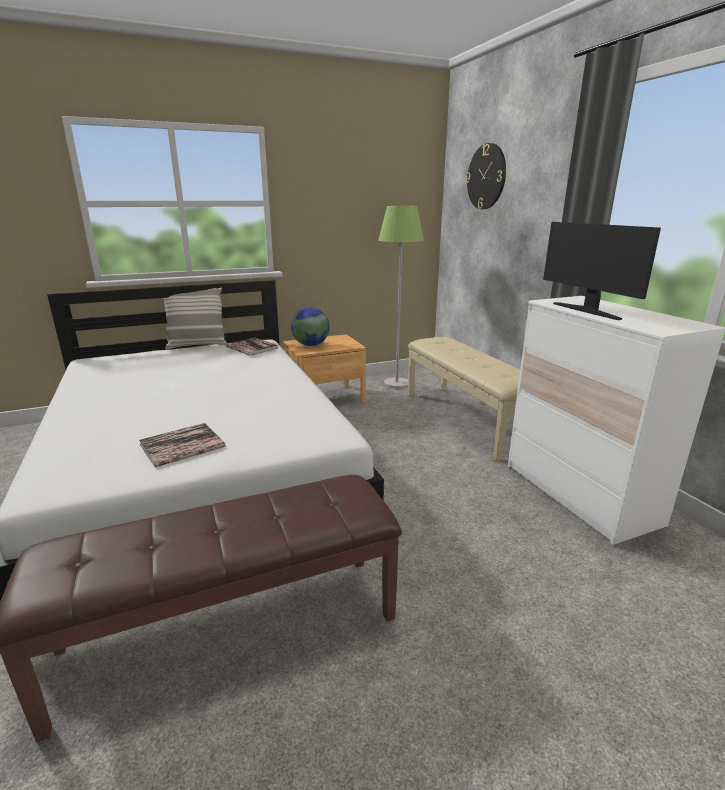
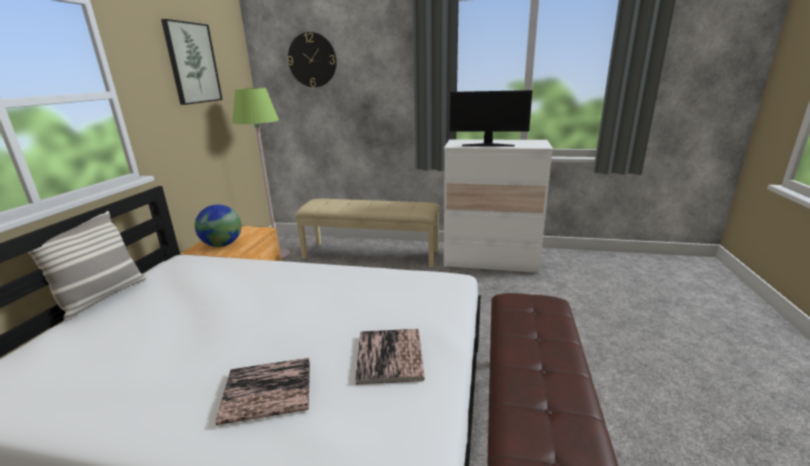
camera: 55 degrees left, 0 degrees up
book [225,338,279,356] -> book moved to [216,358,310,425]
none -> picture [161,19,223,105]

